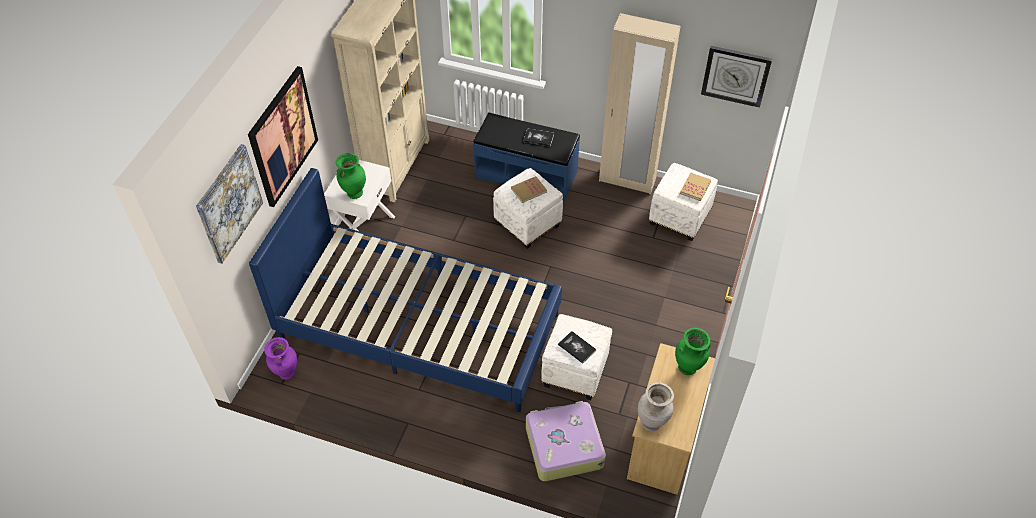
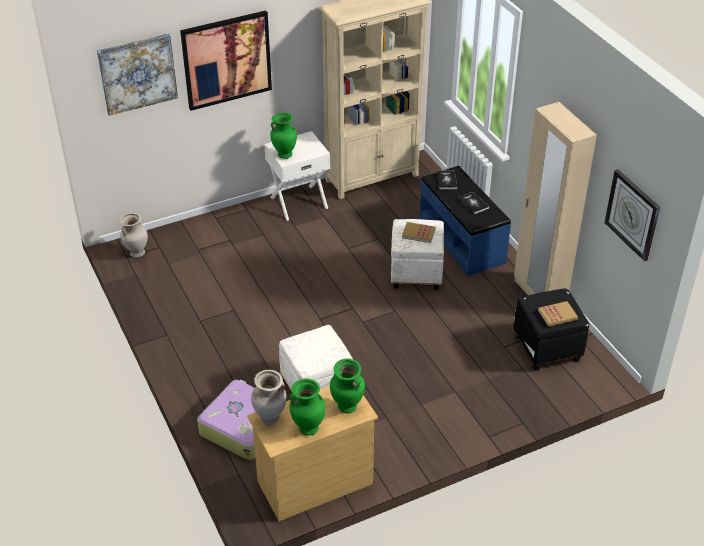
camera: 45 degrees right, 10 degrees down
blue bed [249,168,562,412] -> none
purple vase [264,337,297,380] -> beige vase [119,213,148,258]
book [558,331,596,364] -> book moved to [437,171,457,190]
white ottoman [649,163,718,241] -> black ottoman [513,289,589,371]
none -> green vase [290,378,325,436]

